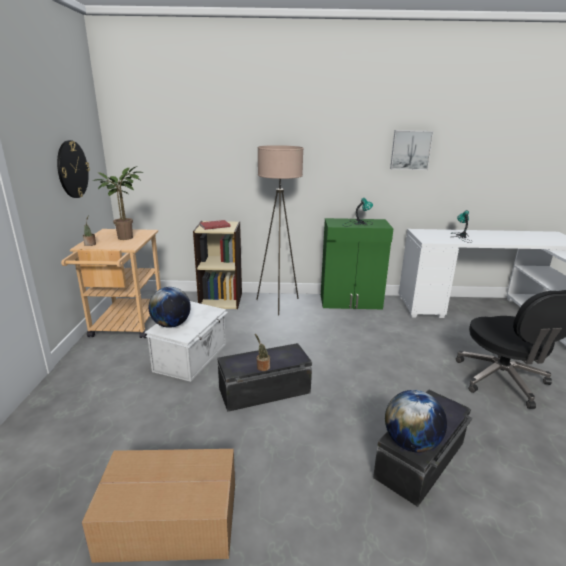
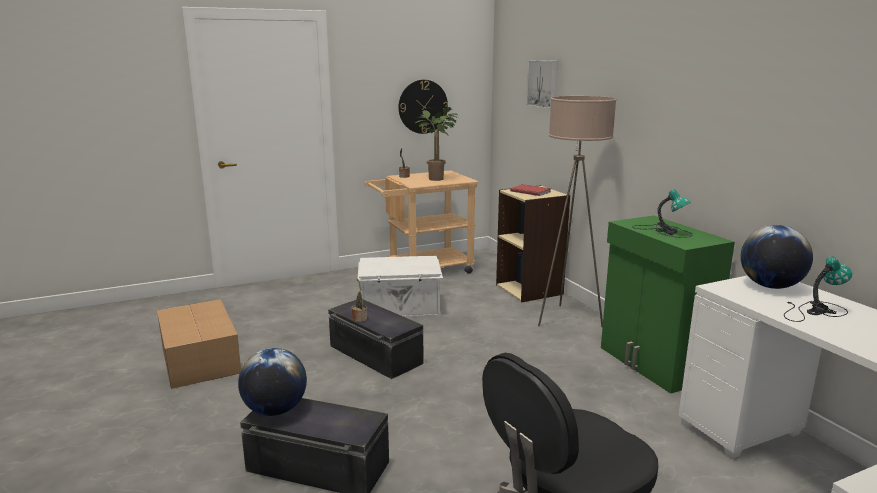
camera: 65 degrees right, 5 degrees down
globe [149,287,191,328] -> globe moved to [741,225,813,289]
picture [390,130,434,170] -> picture moved to [526,60,558,109]

